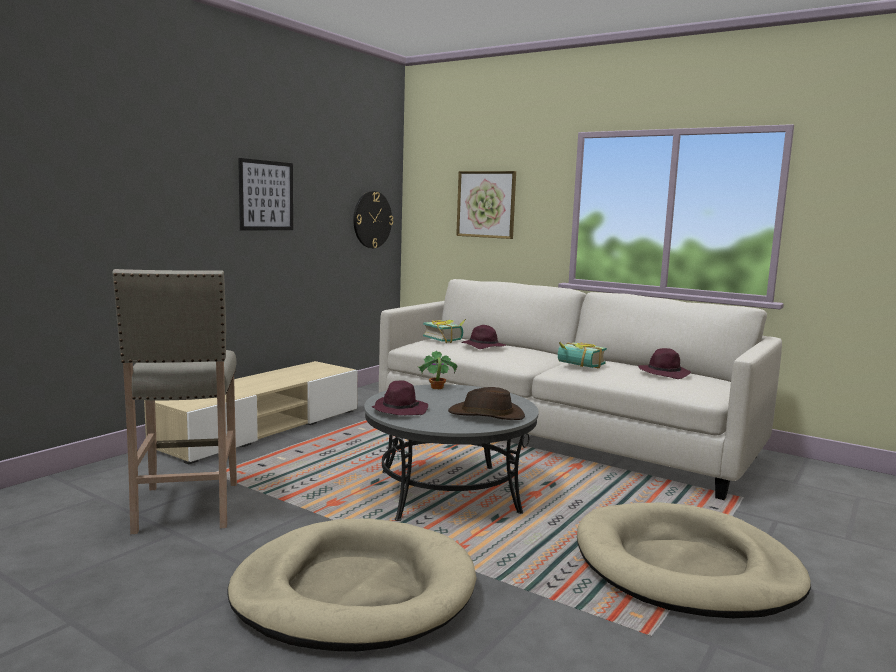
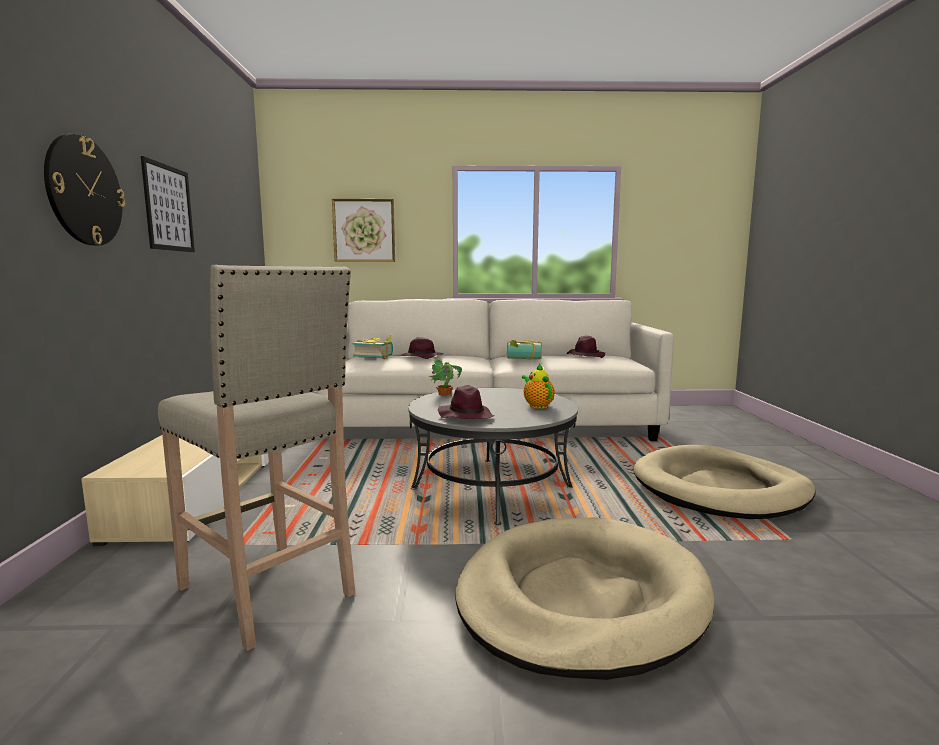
camera: 35 degrees left, 0 degrees up
wall clock [353,191,393,248] -> wall clock moved to [44,134,125,246]
brown hat [448,387,525,420] -> teapot [522,363,555,409]

